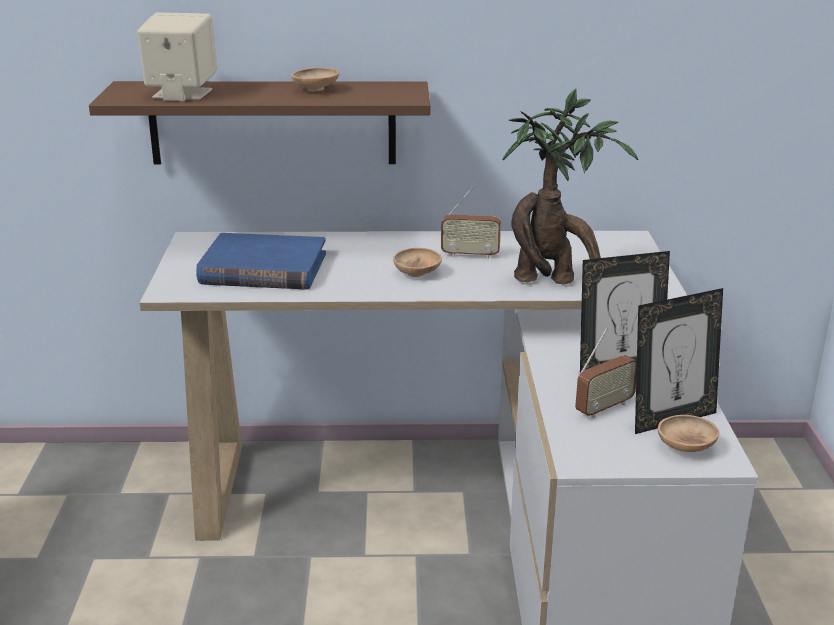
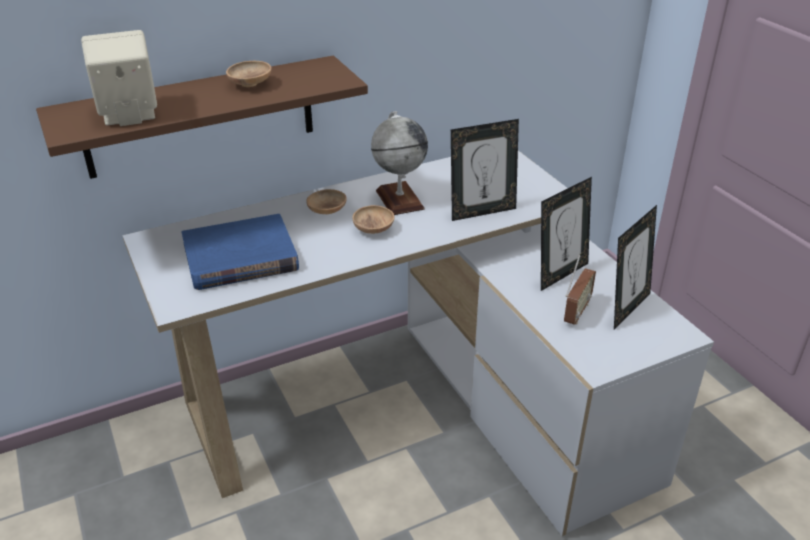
camera: 25 degrees left, 10 degrees up
radio [441,185,501,259] -> globe [371,111,428,215]
potted plant [502,89,638,284] -> picture frame [451,119,519,221]
brown bowl [658,415,719,452] -> brown bowl moved to [306,189,347,214]

